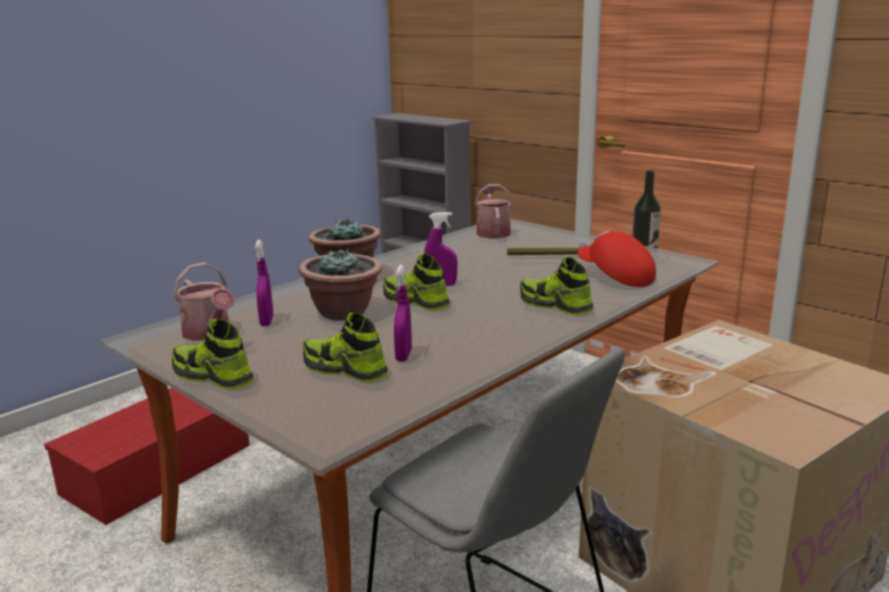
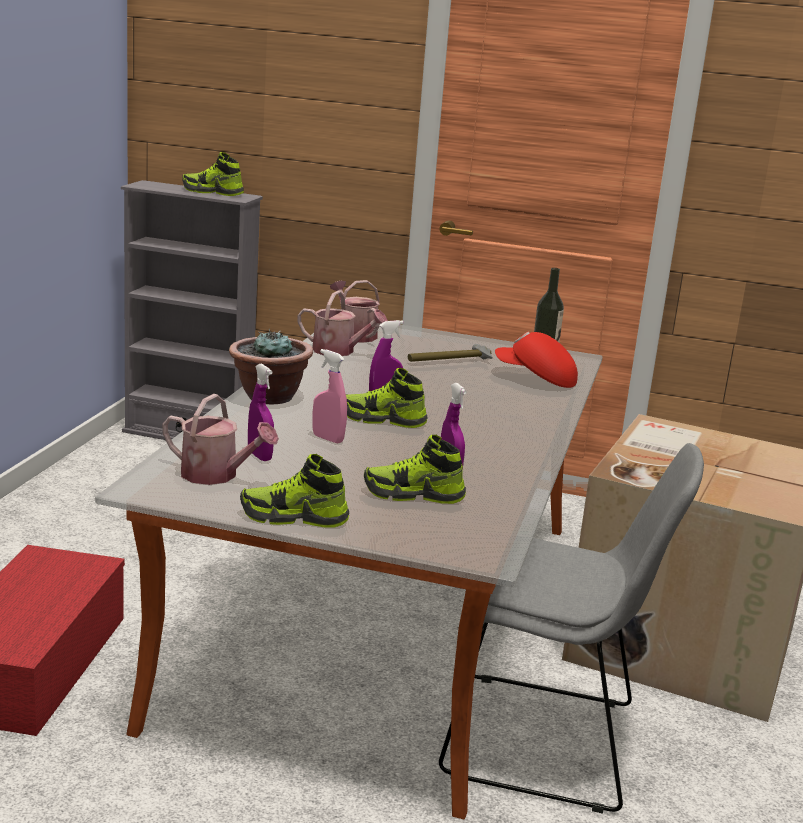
camera: 30 degrees left, 0 degrees up
potted plant [299,248,382,321] -> pink spray bottle [312,349,347,443]
shoe [520,257,593,315] -> shoe moved to [182,152,244,196]
none -> watering can [297,291,388,356]

